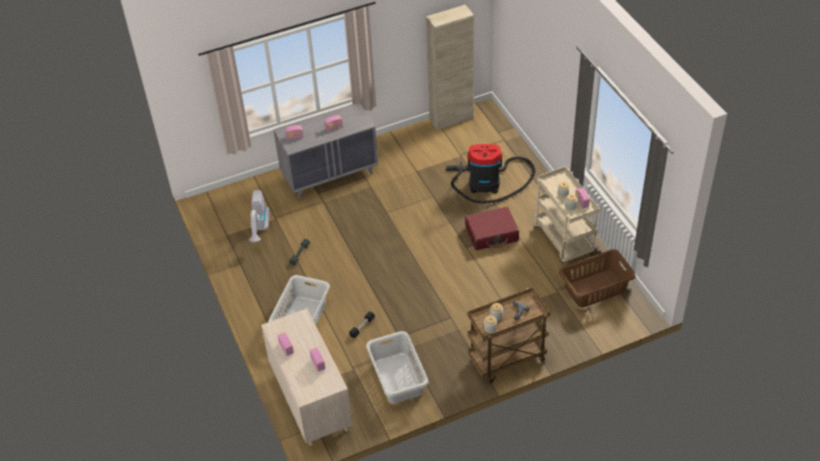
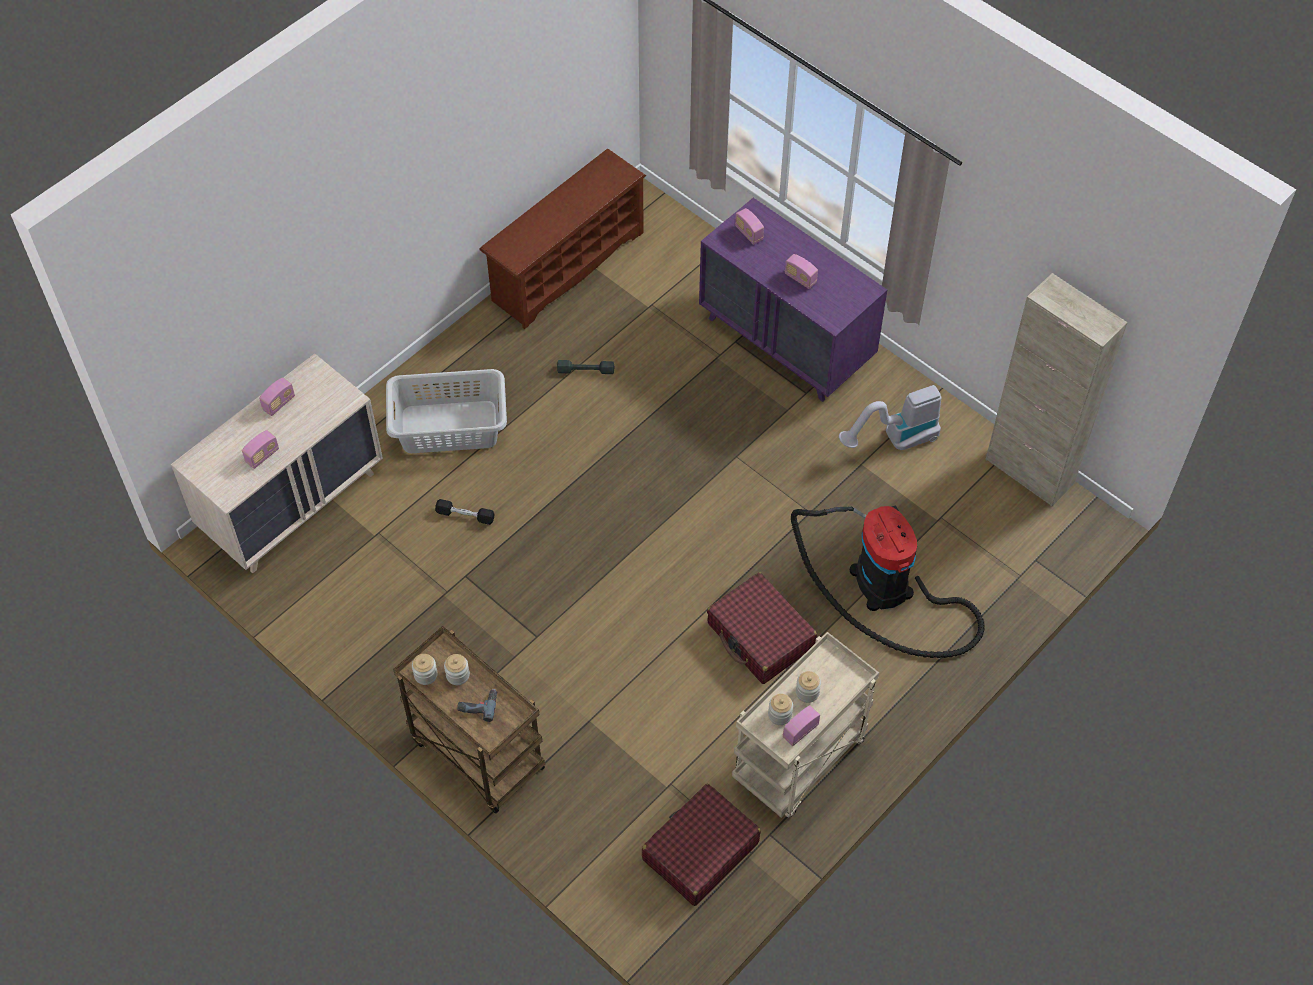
camera: 65 degrees right, 10 degrees up
vacuum cleaner [249,190,270,242] -> vacuum cleaner moved to [839,385,941,450]
grey dresser [273,102,378,199] -> purple dresser [699,198,887,402]
grey laundry basket [366,331,429,404] -> none
brown laundry basket [559,249,636,308] -> red suitcase [642,784,761,906]
none -> brown shoe rack [479,149,646,329]

